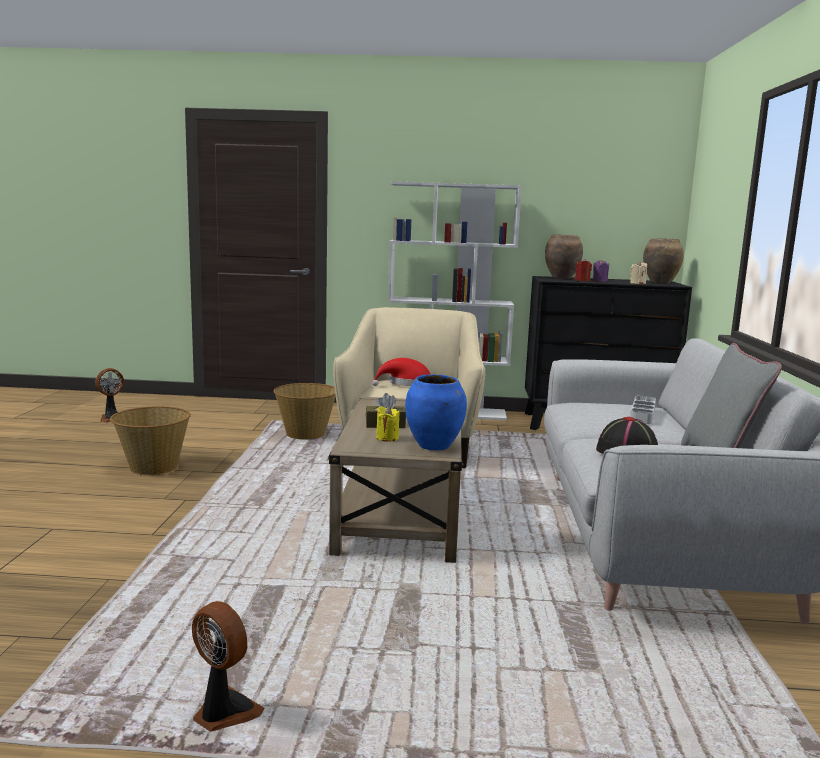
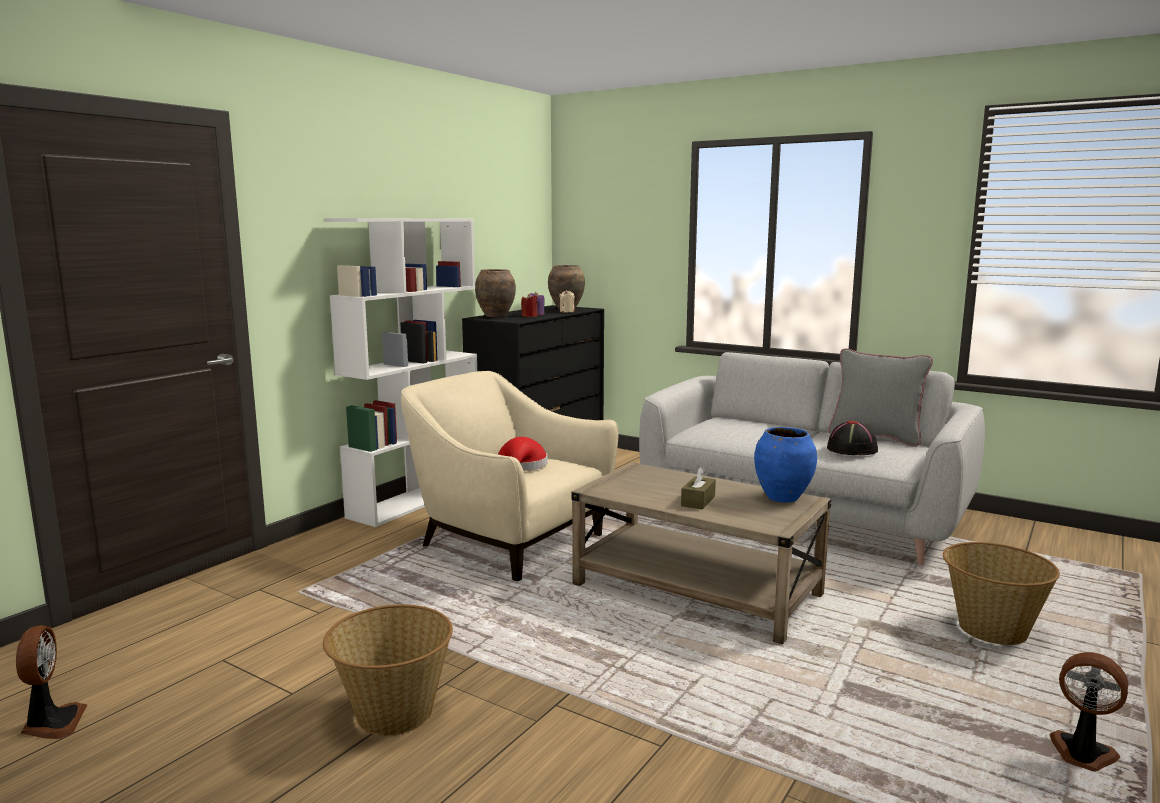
camera: 60 degrees left, 0 degrees up
fan [192,601,264,731] -> fan turned 60 degrees clockwise [1049,652,1129,772]
basket [273,383,336,439] -> basket moved to [943,542,1060,645]
yellow candle [376,406,400,442] -> none
grey tray [630,396,656,424] -> none

